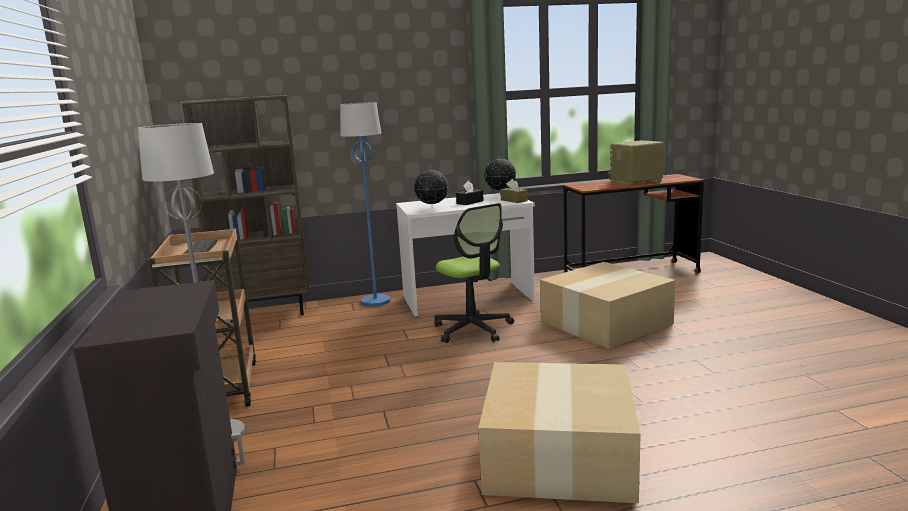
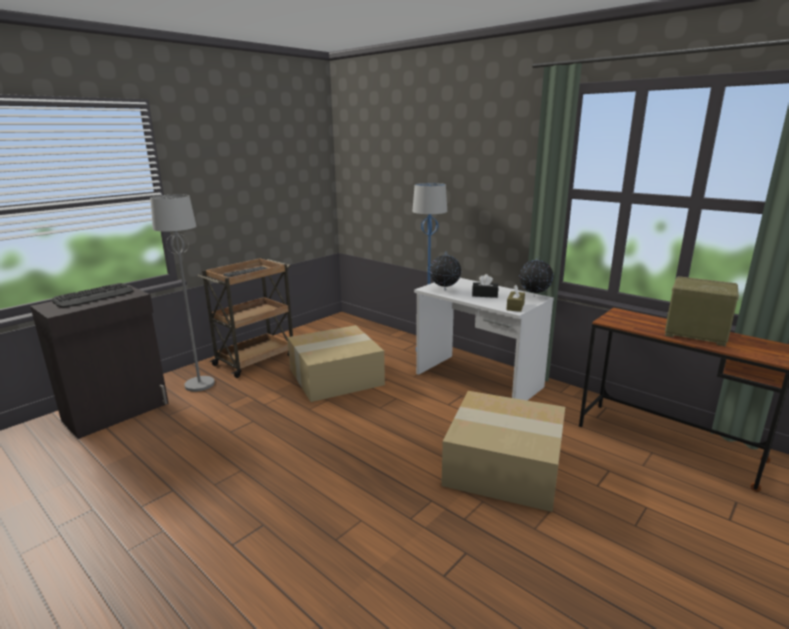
camera: 55 degrees right, 5 degrees up
brown bookcase [179,95,310,315] -> none
office chair [434,203,514,343] -> none
cardboard box [478,362,641,503] -> cardboard box moved to [287,325,385,402]
none -> keyboard [51,283,133,308]

